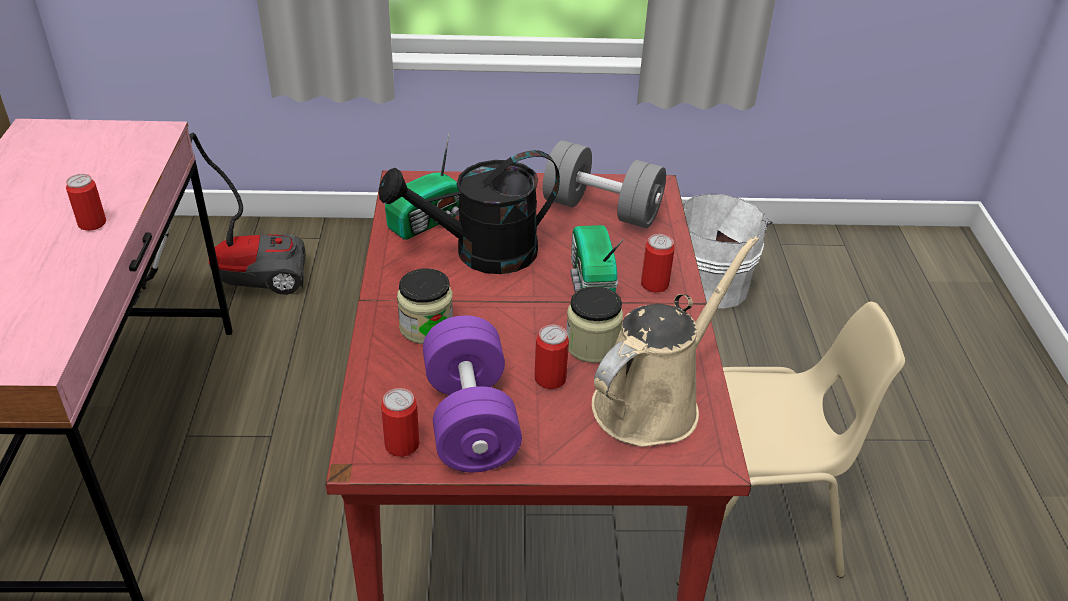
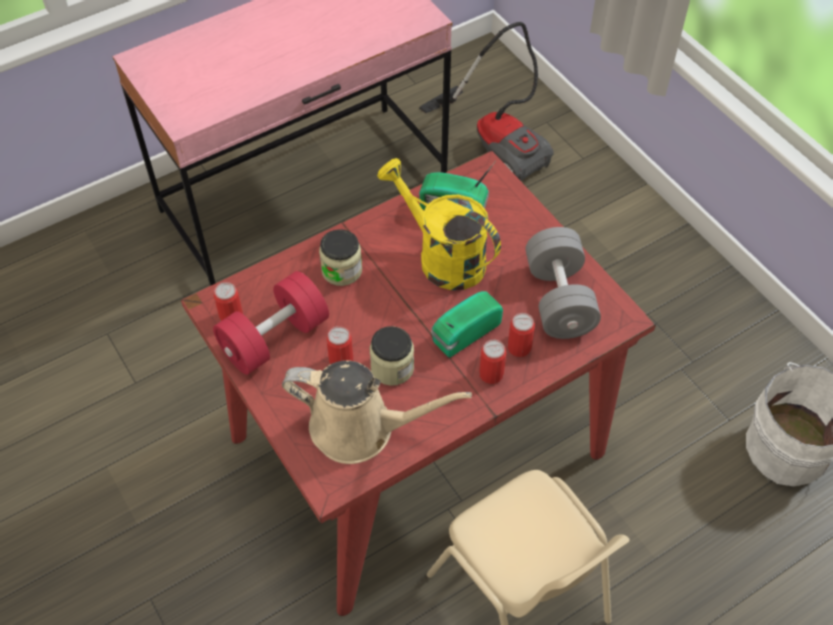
camera: 60 degrees right, 15 degrees up
can [66,174,106,231] -> can moved to [508,313,535,357]
black watering can [379,150,560,274] -> yellow watering can [377,158,501,290]
purple dumbbell [423,315,522,472] -> red dumbbell [213,271,329,375]

